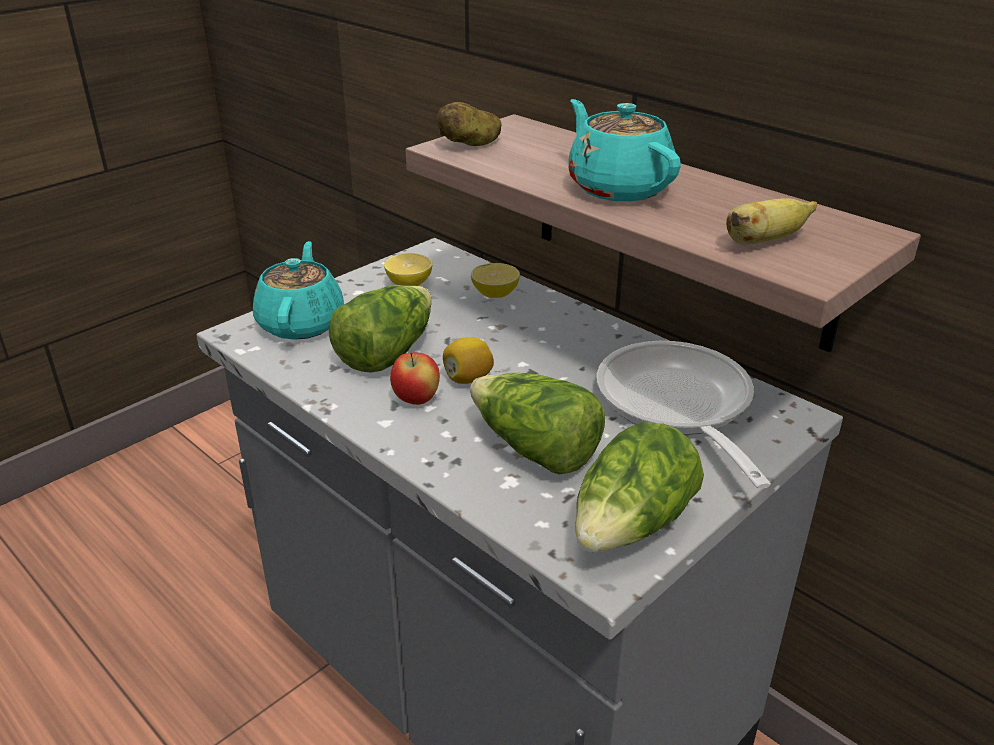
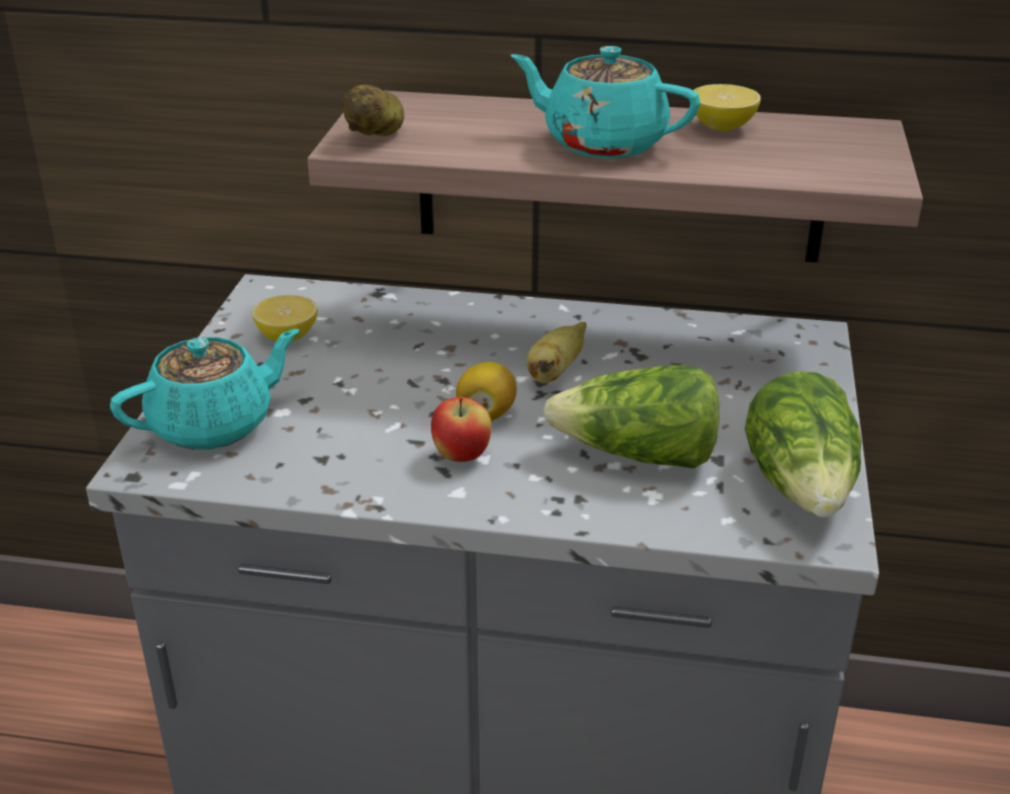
camera: 35 degrees left, 0 degrees up
turquoise teapot [253,241,344,340] -> turquoise teapot turned 90 degrees clockwise [110,329,300,450]
lettuce [329,285,432,373] -> none
lemon [471,263,520,298] -> lemon moved to [693,84,761,131]
frying pan [596,341,771,489] -> none
banana [726,198,817,244] -> banana moved to [527,322,586,384]

